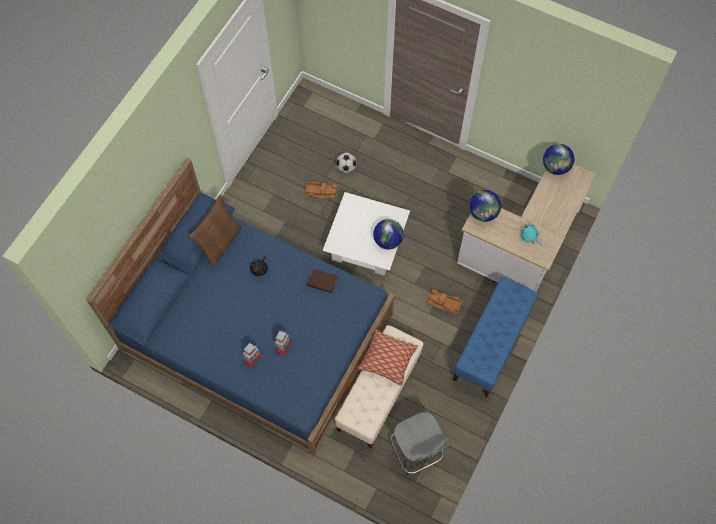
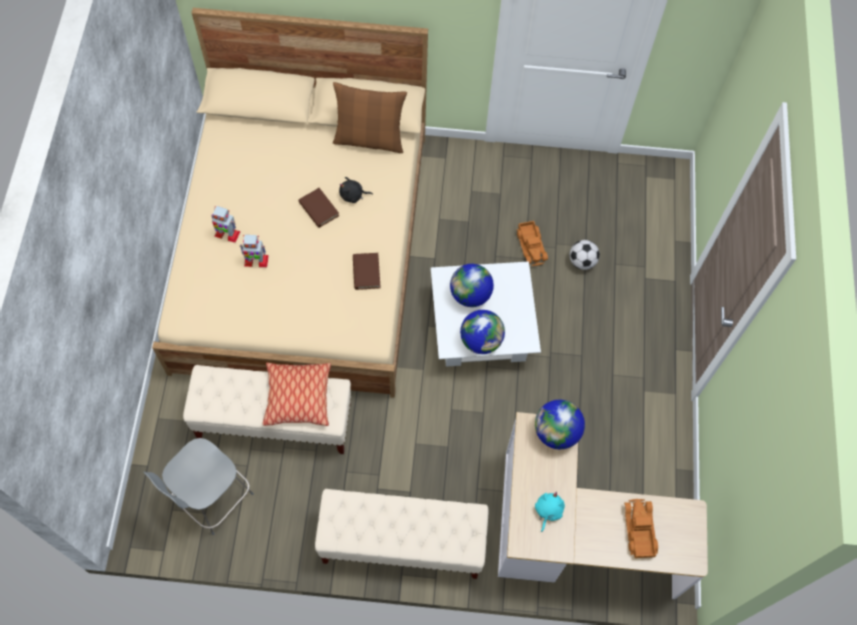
camera: 65 degrees right, 0 degrees up
blue bed [86,159,395,455] -> beige bed [152,8,428,398]
toy truck [426,289,463,314] -> toy truck moved to [624,499,658,558]
blue bench [453,277,538,397] -> beige bench [315,489,489,579]
globe [543,144,574,175] -> globe moved to [450,264,494,307]
none -> brown book [298,188,339,228]

